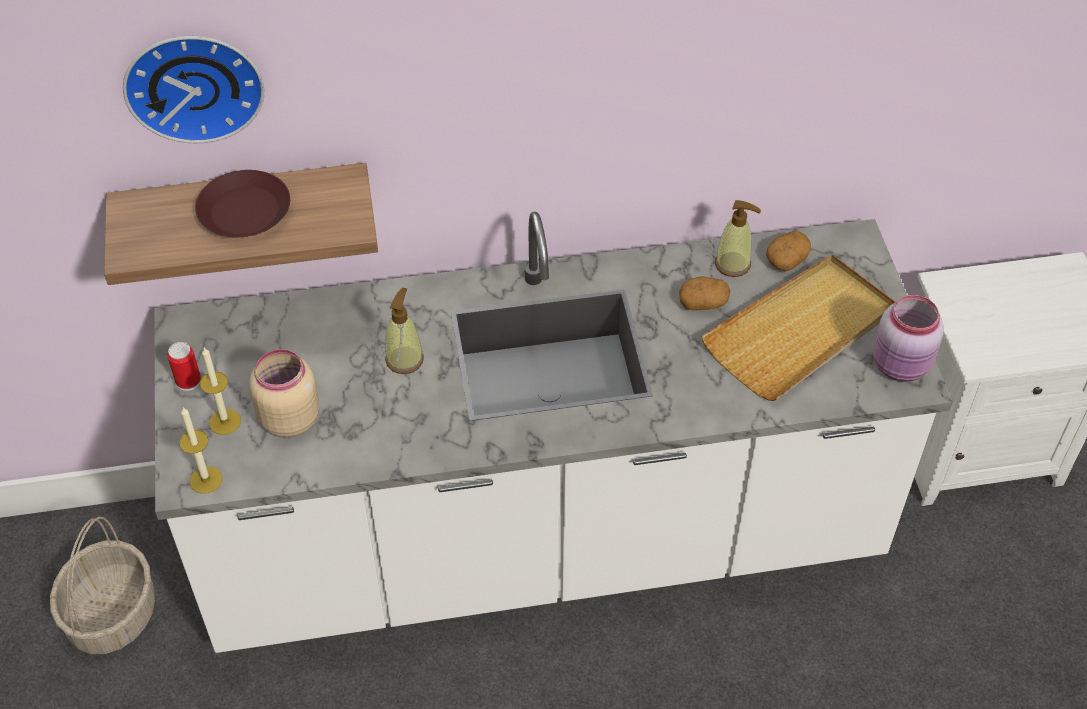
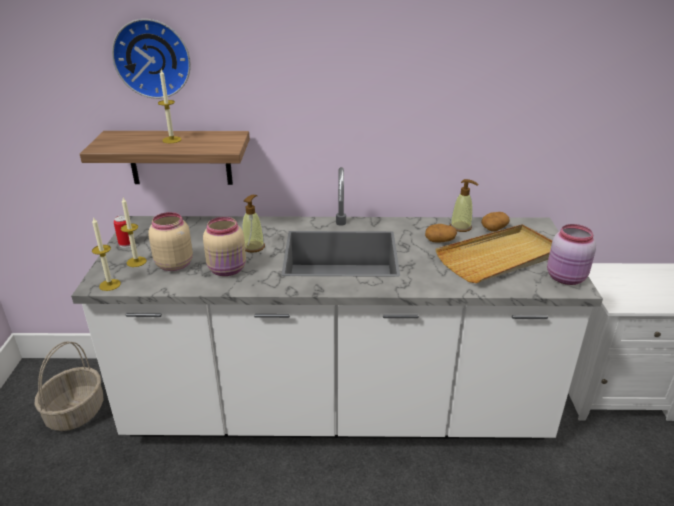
camera: 10 degrees right, 20 degrees down
brown plate [195,170,290,237] -> candle [158,69,182,143]
none -> beige jar [203,217,246,276]

